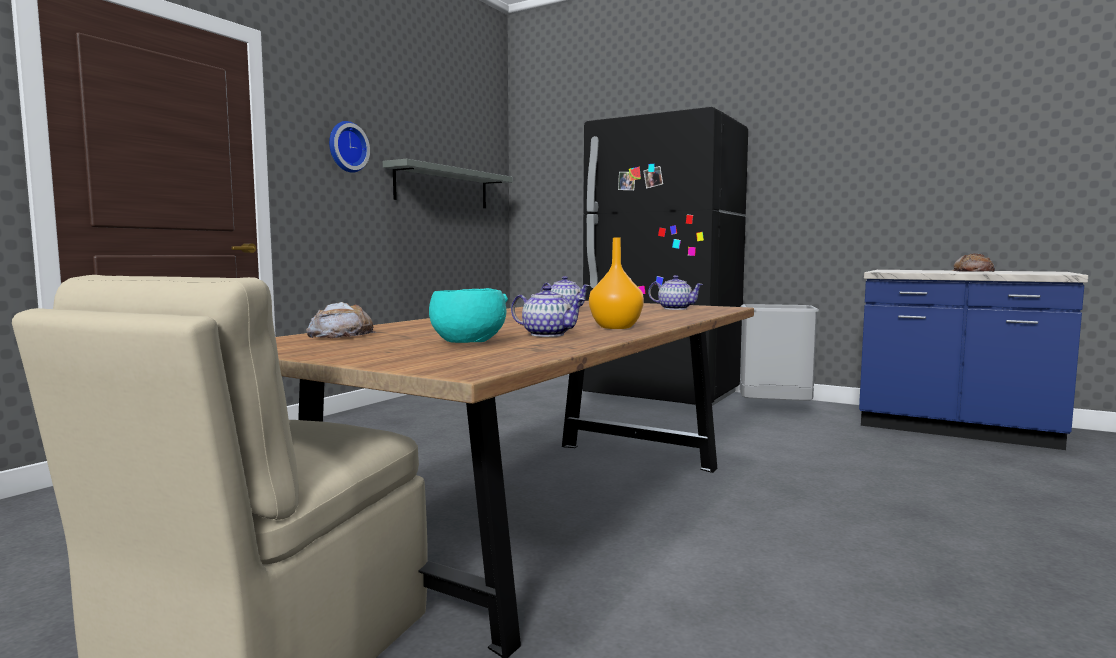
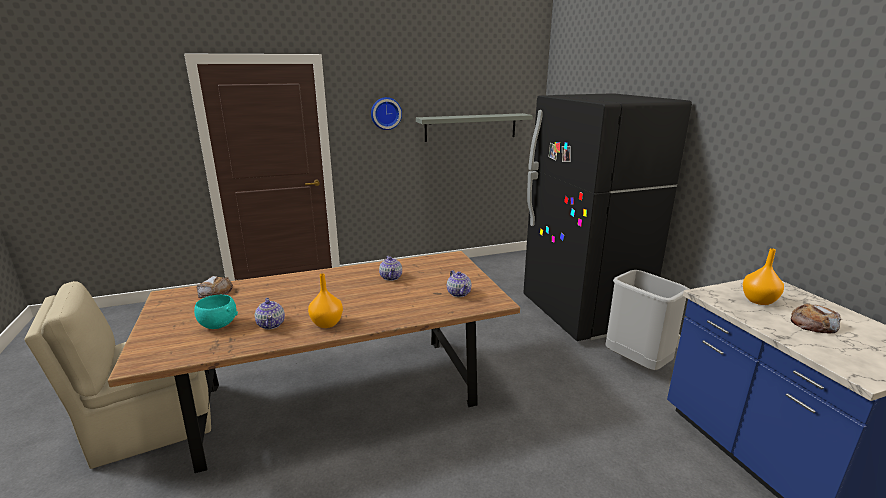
camera: 40 degrees right, 15 degrees up
none -> orange vase [743,248,784,305]

